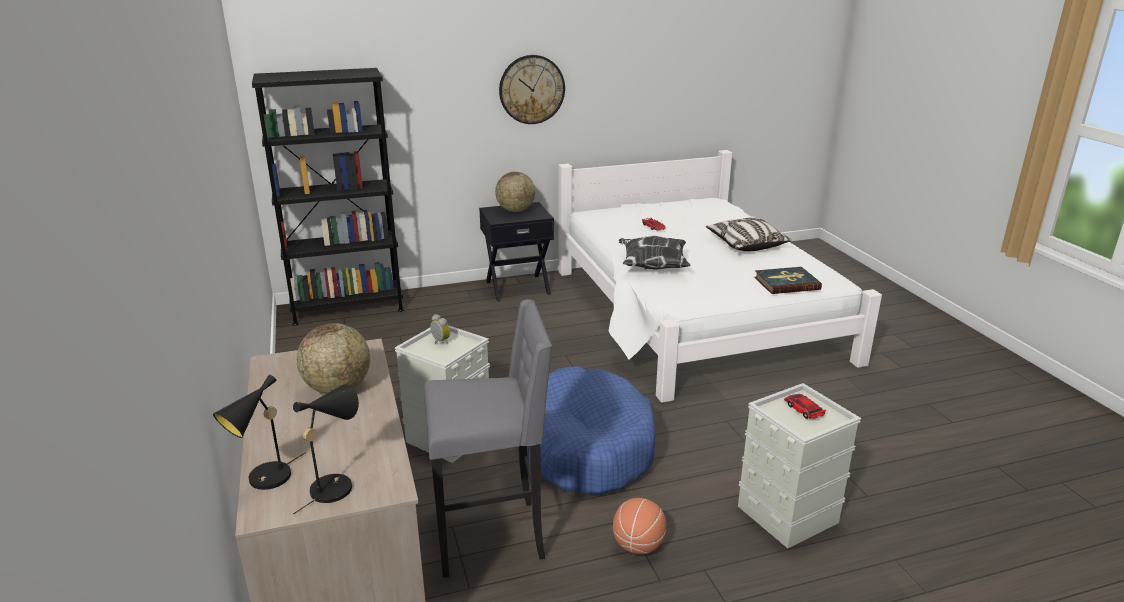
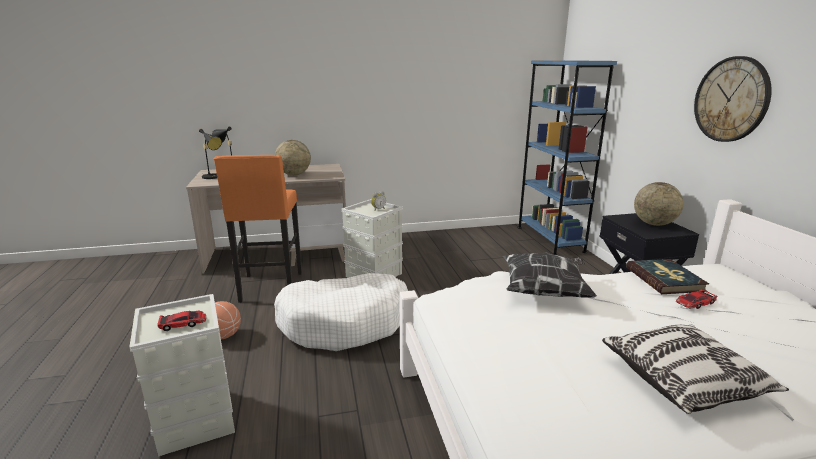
camera: 95 degrees right, 5 degrees down
black bookcase [252,68,404,326] -> blue bookcase [518,60,617,255]
grey stool [424,299,552,578] -> orange stool [214,155,302,303]
blue dog bed [527,366,655,495] -> white dog bed [274,273,408,351]
book [754,267,822,294] -> book moved to [627,259,709,294]

